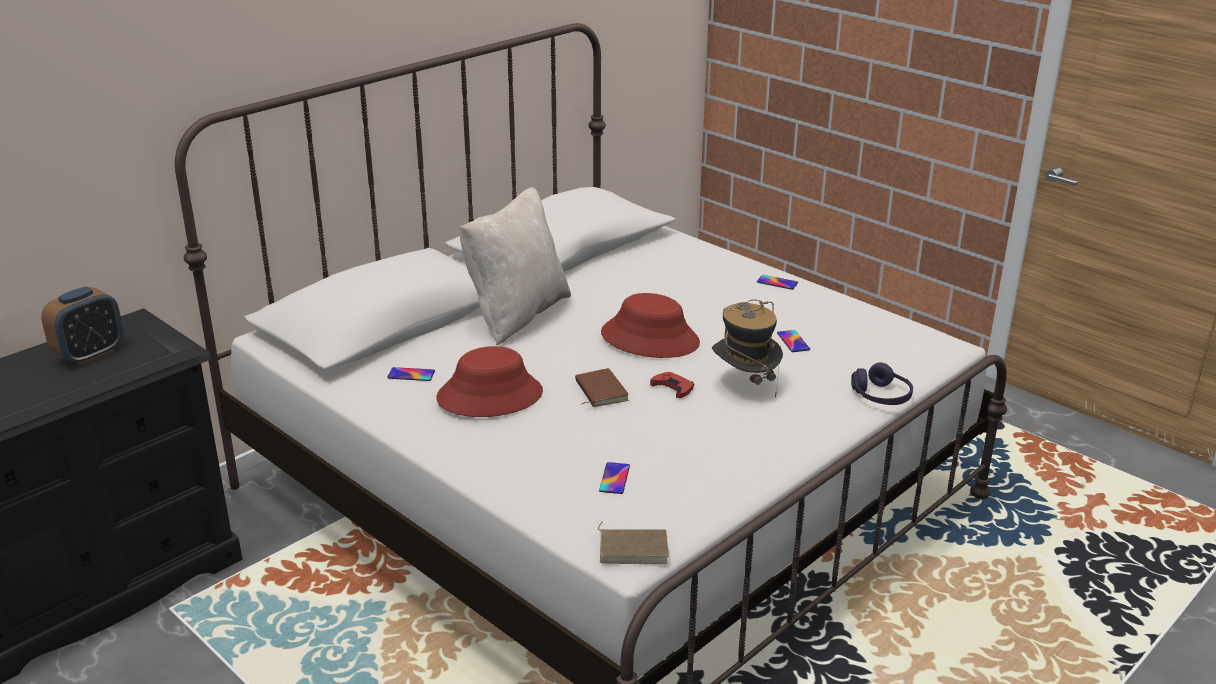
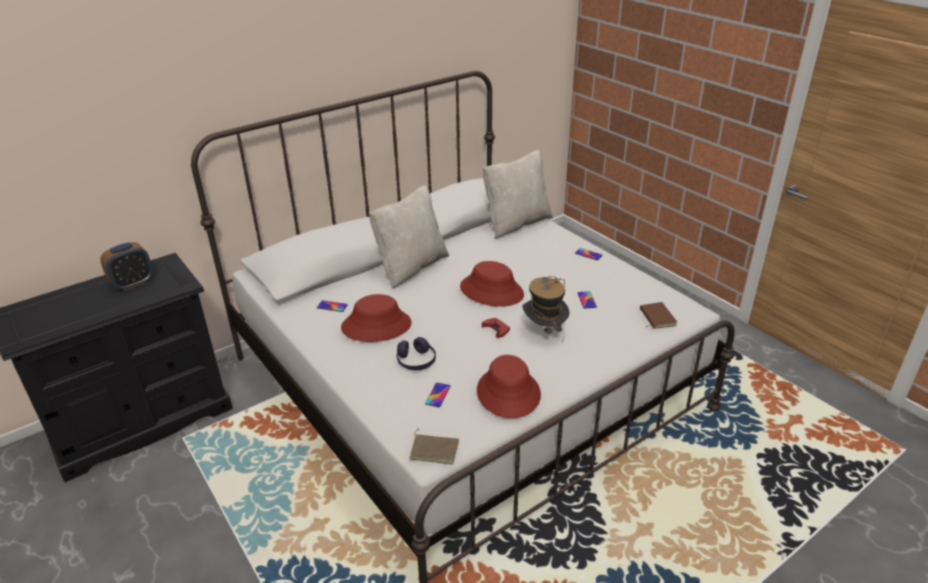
camera: 10 degrees right, 5 degrees up
brown book [575,368,628,407] -> brown book moved to [640,302,677,329]
purple headphones [851,362,913,405] -> purple headphones moved to [397,337,436,370]
none -> red hat [477,355,541,418]
none -> beige pillow [482,150,553,239]

